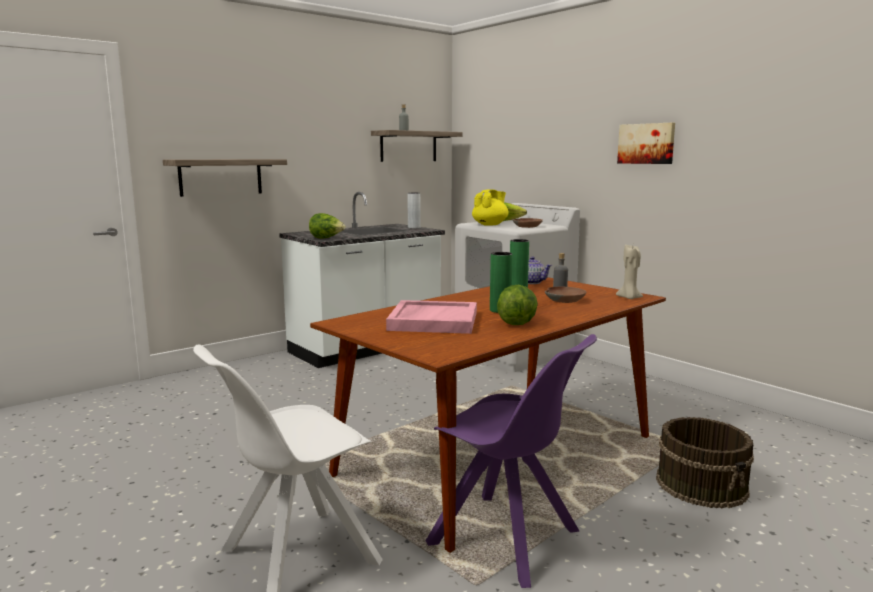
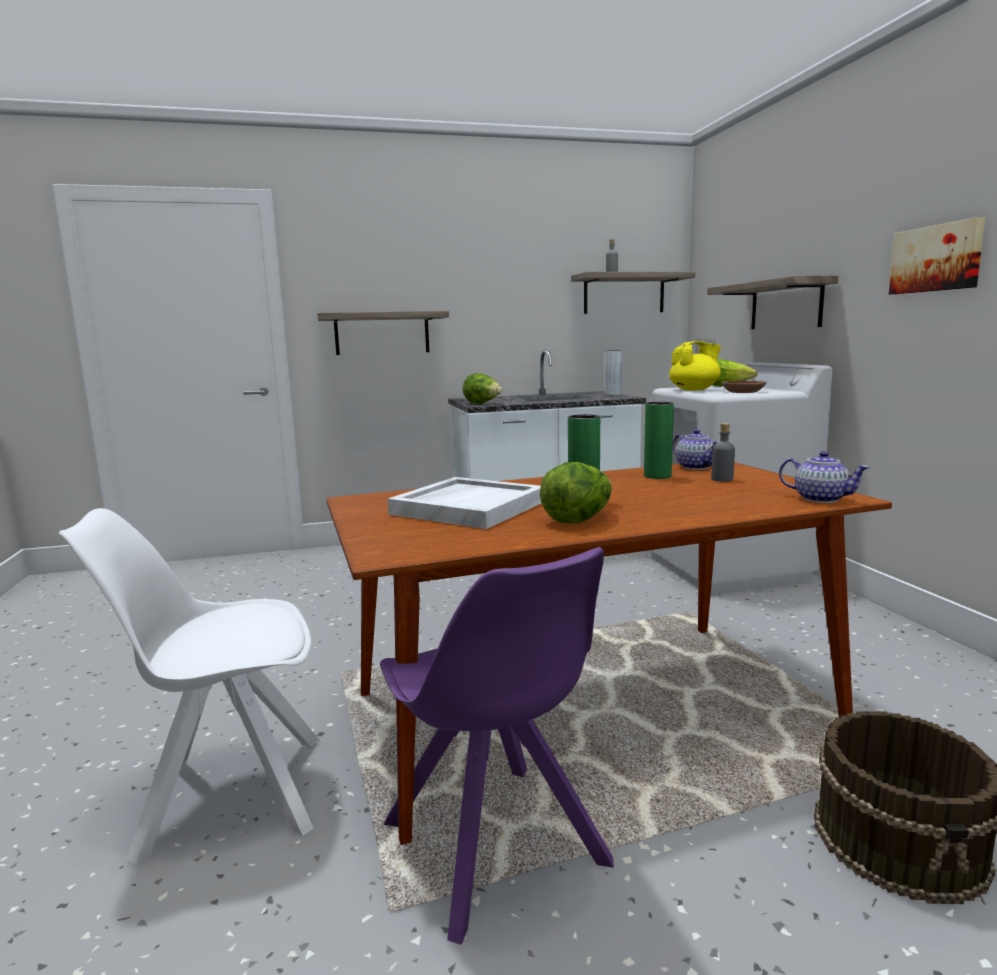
camera: 25 degrees right, 0 degrees up
pink tray [386,300,477,334] -> white tray [387,477,542,529]
brown bowl [545,287,586,303] -> none
beige candle [616,245,643,299] -> teapot [779,451,870,503]
none -> shelf [707,275,838,329]

